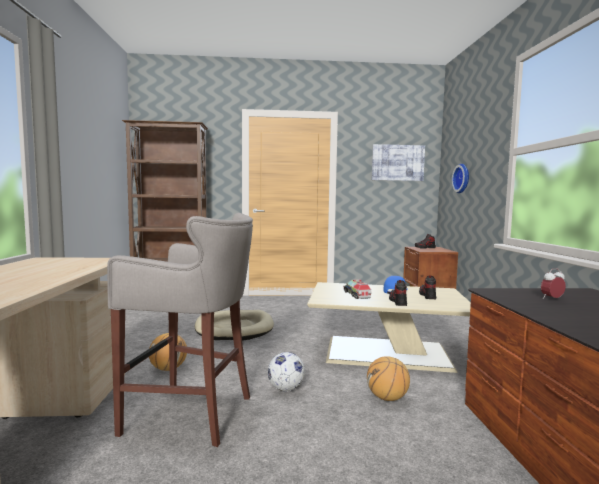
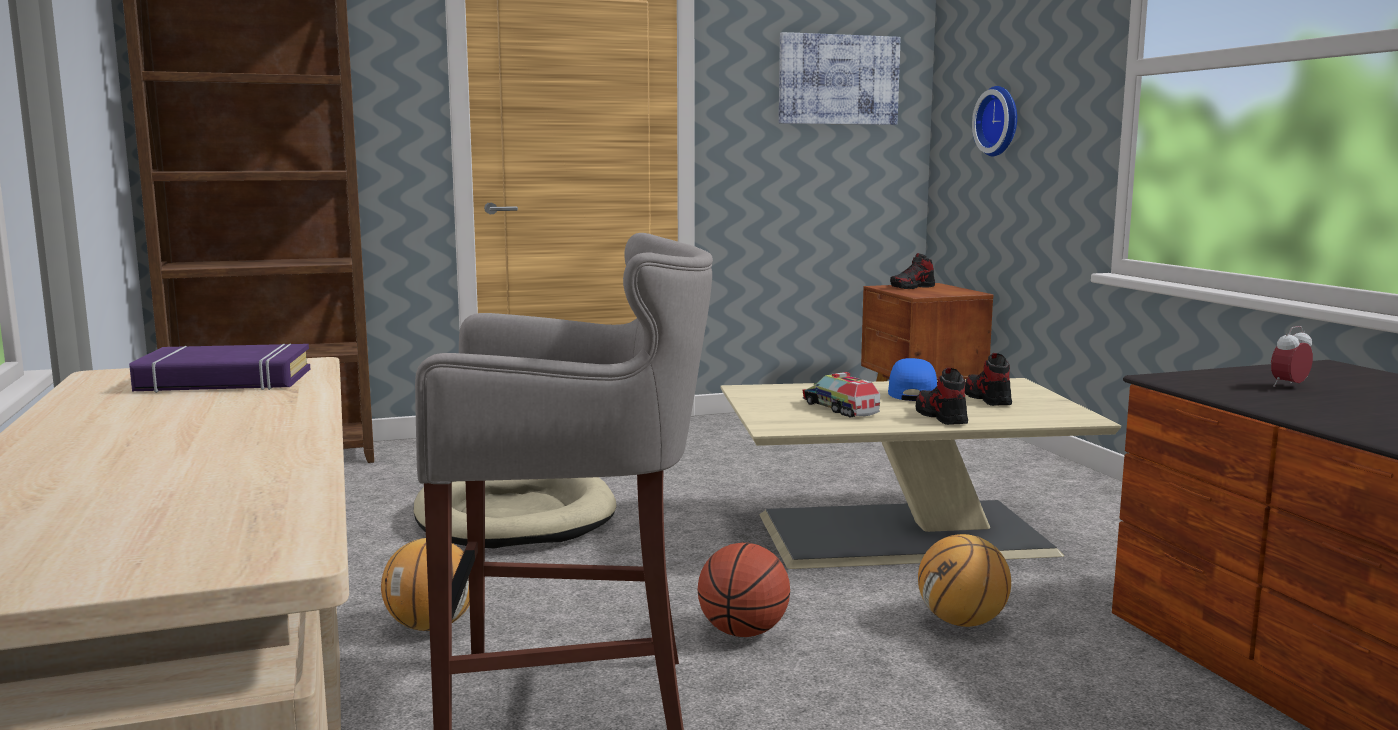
camera: 15 degrees left, 5 degrees up
football [268,352,305,391] -> basketball [697,543,790,637]
none -> purple book [129,344,310,393]

